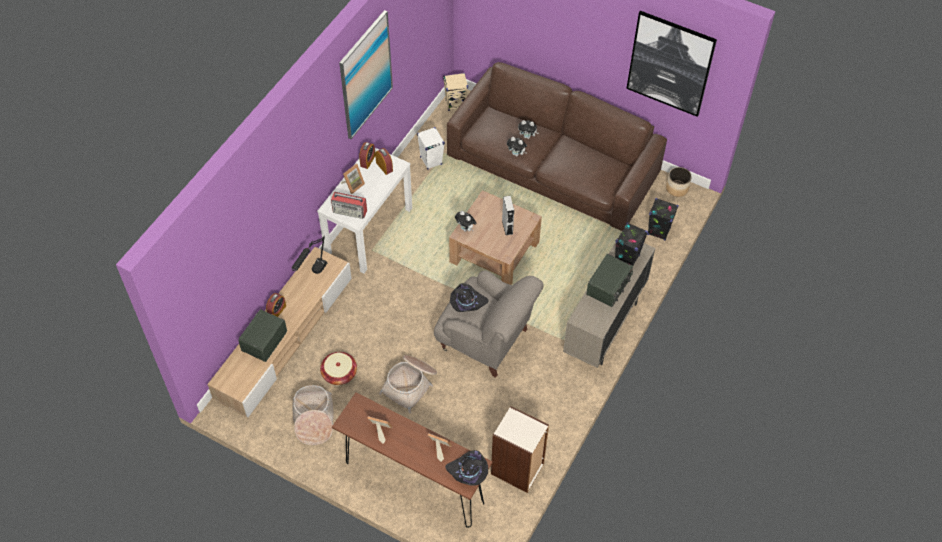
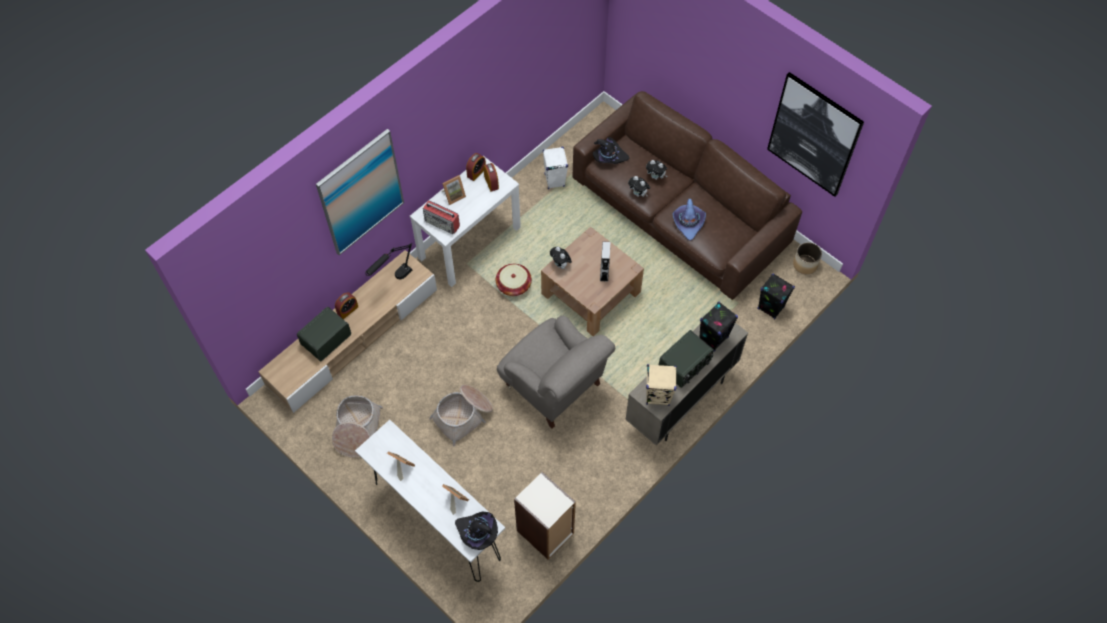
camera: 15 degrees right, 5 degrees up
basket [320,352,357,385] -> basket moved to [496,264,532,296]
brown console table [332,393,492,528] -> white console table [355,420,505,582]
picture [339,10,393,139] -> picture moved to [316,129,404,255]
beige speaker [443,73,468,111] -> beige speaker moved to [646,364,677,406]
black hat [450,283,489,312] -> black hat moved to [593,137,629,164]
none -> purple hat [672,199,706,241]

